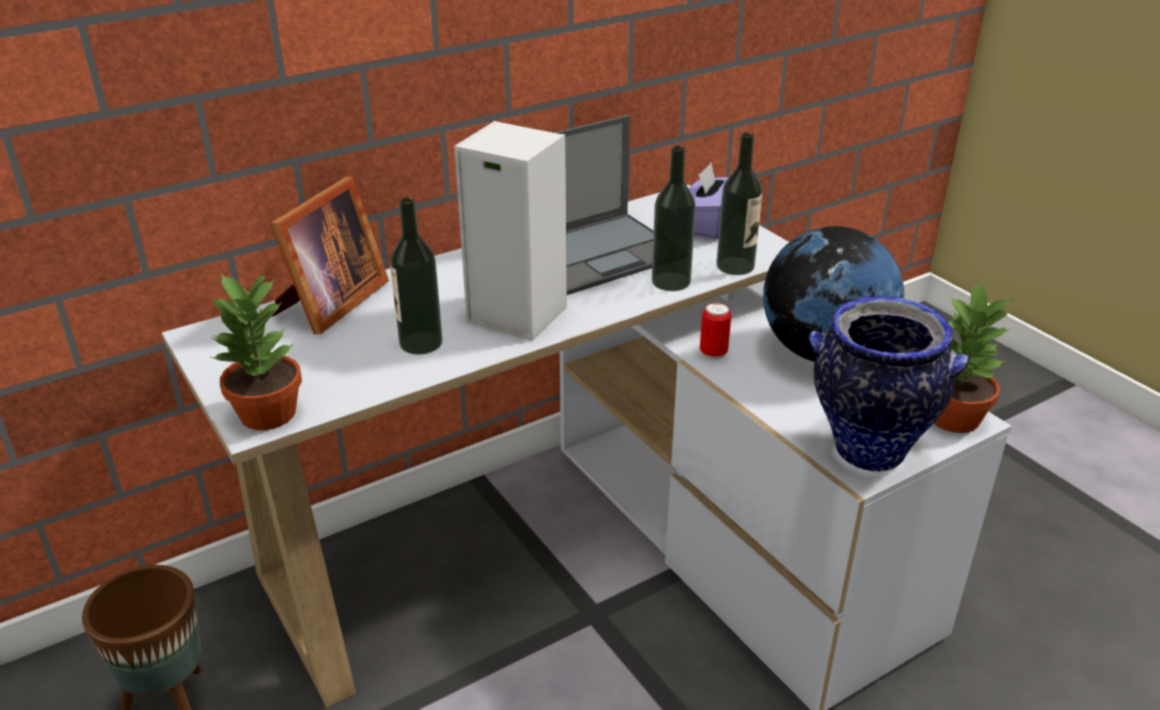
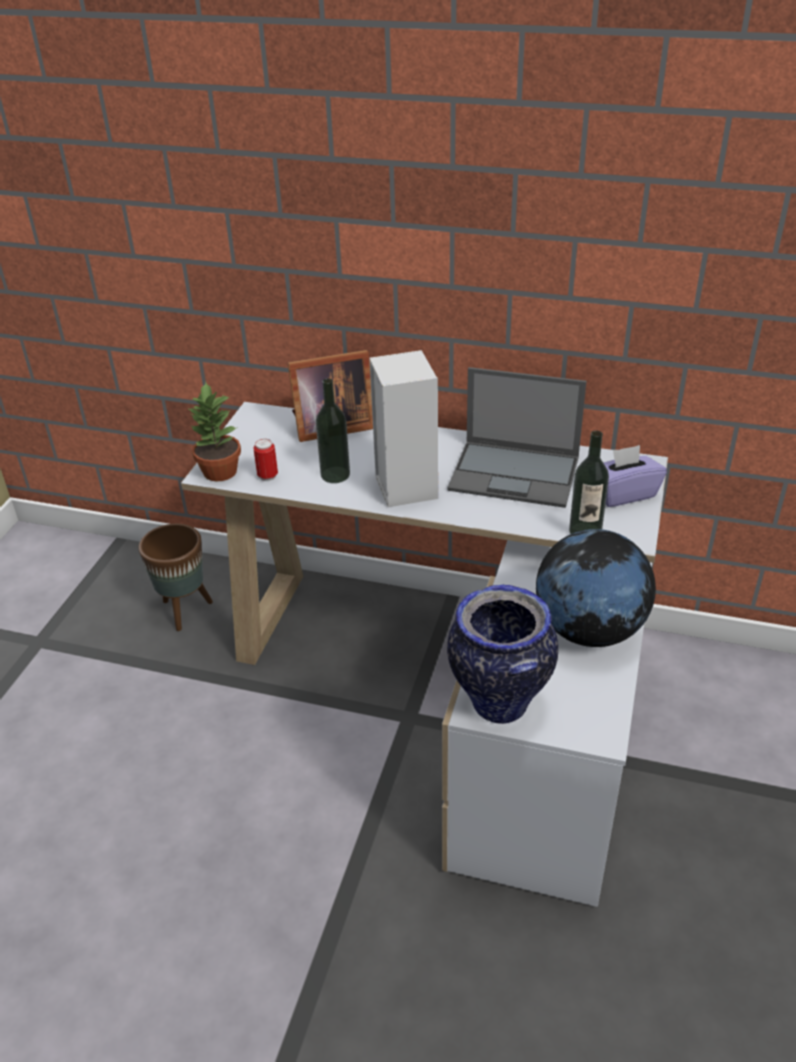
camera: 50 degrees right, 5 degrees up
bottle [652,145,696,291] -> none
can [700,303,731,360] -> can moved to [253,439,278,481]
potted plant [934,280,1012,433] -> none

